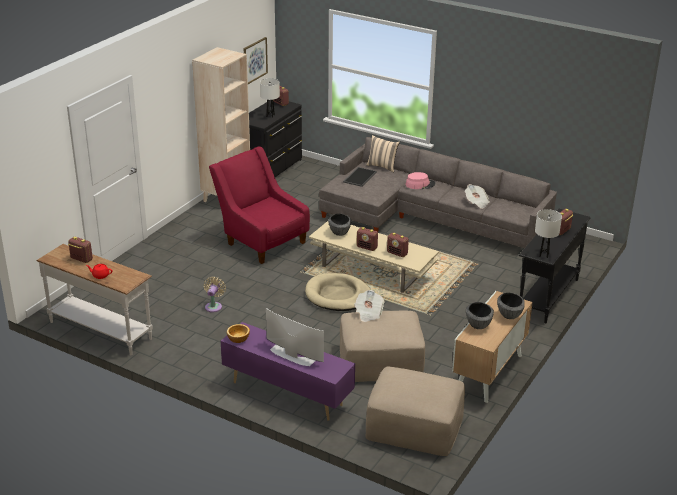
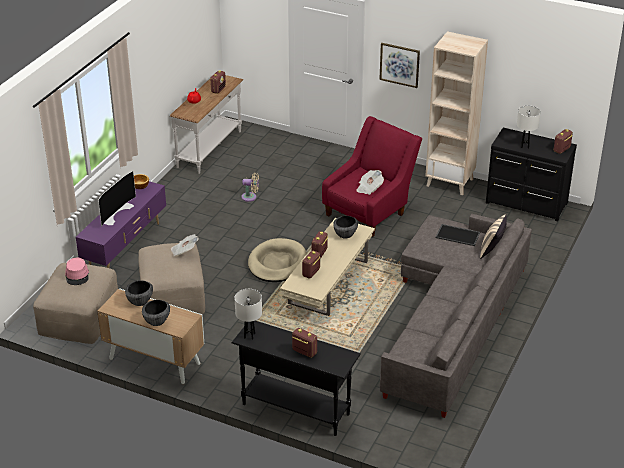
camera: 85 degrees right, 5 degrees up
picture [244,37,268,84] -> picture moved to [379,43,420,88]
pink hat [405,172,436,189] -> pink hat moved to [65,258,89,285]
newspaper [465,184,490,209] -> newspaper moved to [356,170,384,195]

